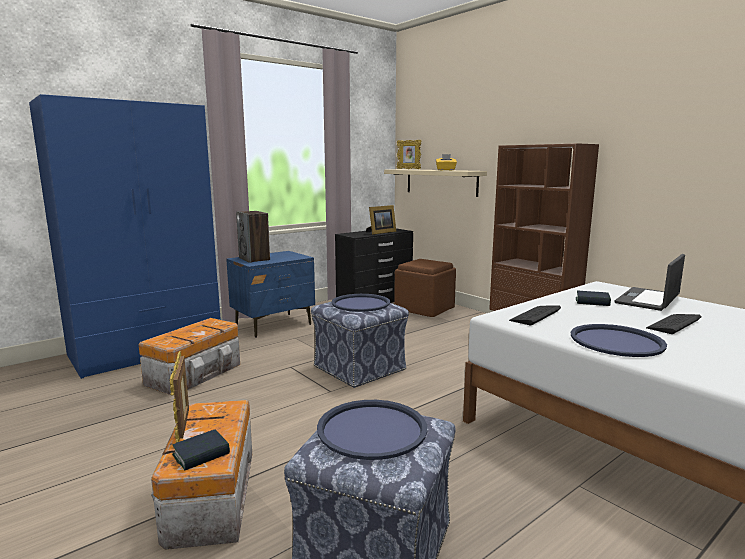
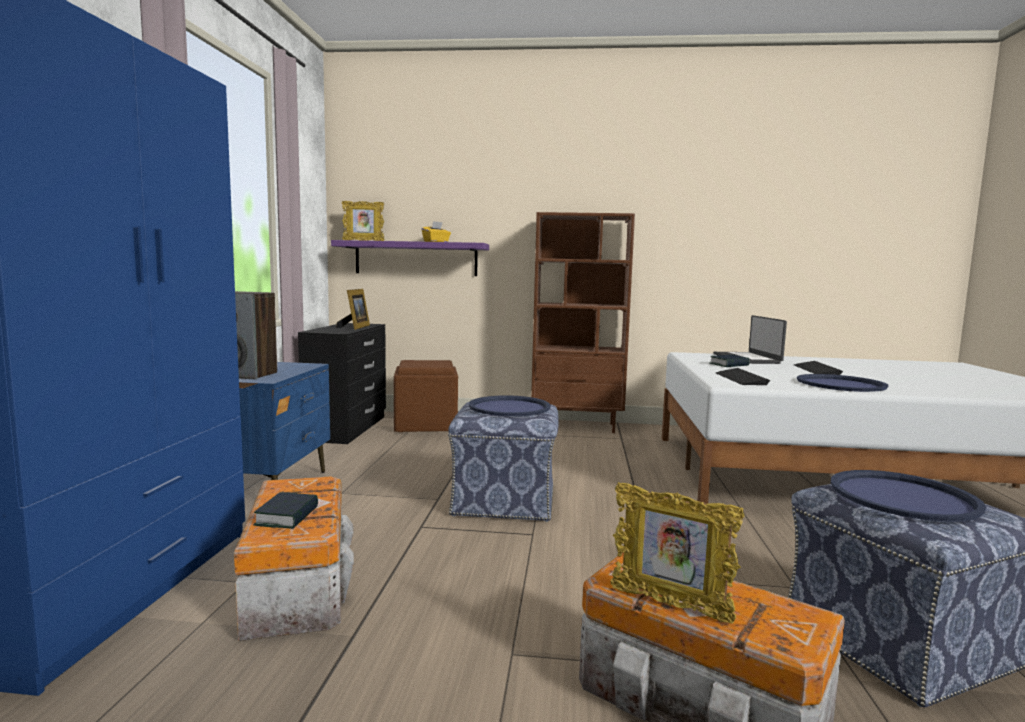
camera: 45 degrees left, 5 degrees down
book [172,430,230,470] -> book moved to [253,492,318,529]
beige shelf [384,169,487,197] -> purple shelf [331,240,489,276]

